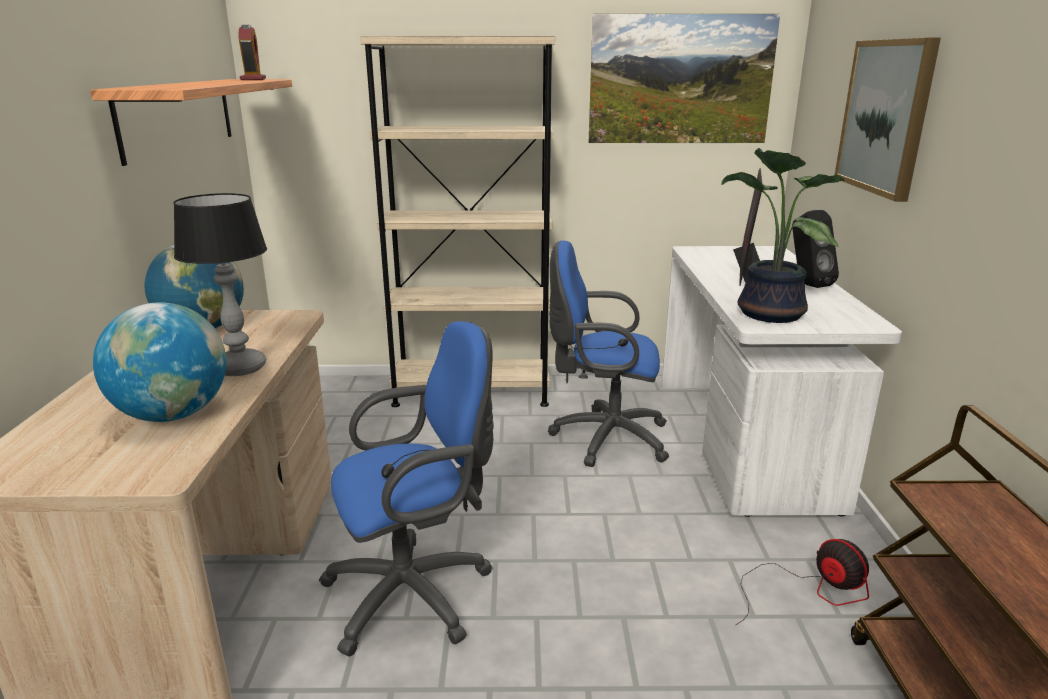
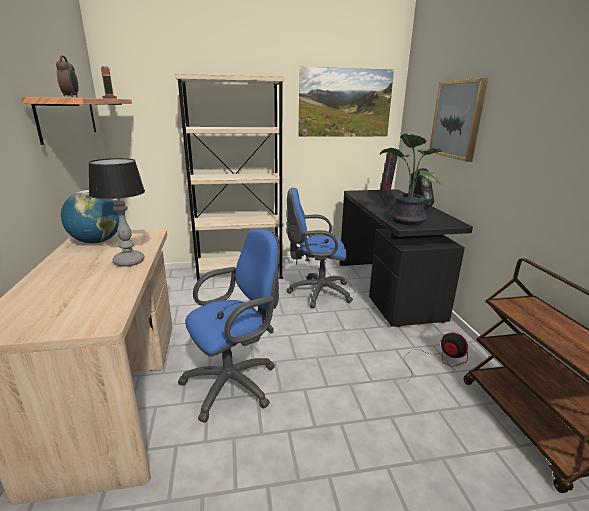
camera: 10 degrees left, 0 degrees up
globe [93,302,226,422] -> none
white desk [662,246,902,517] -> black desk [339,189,473,327]
none -> alarm clock [56,56,79,97]

